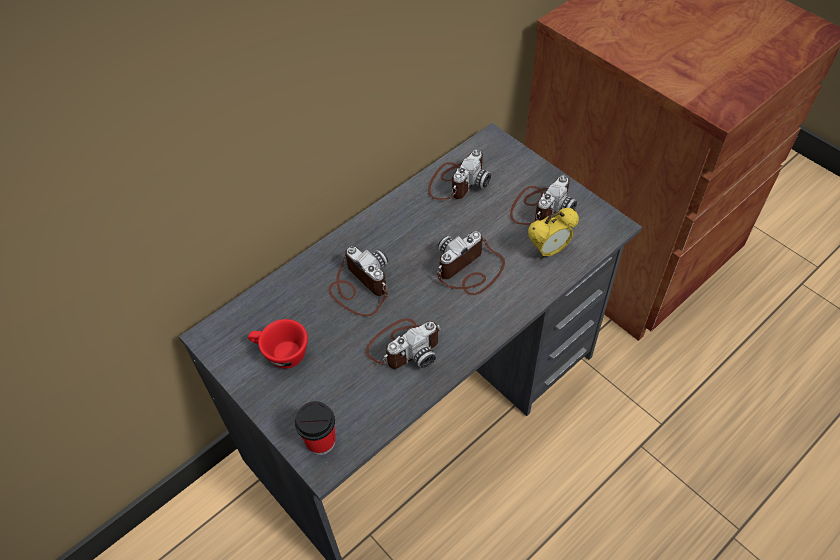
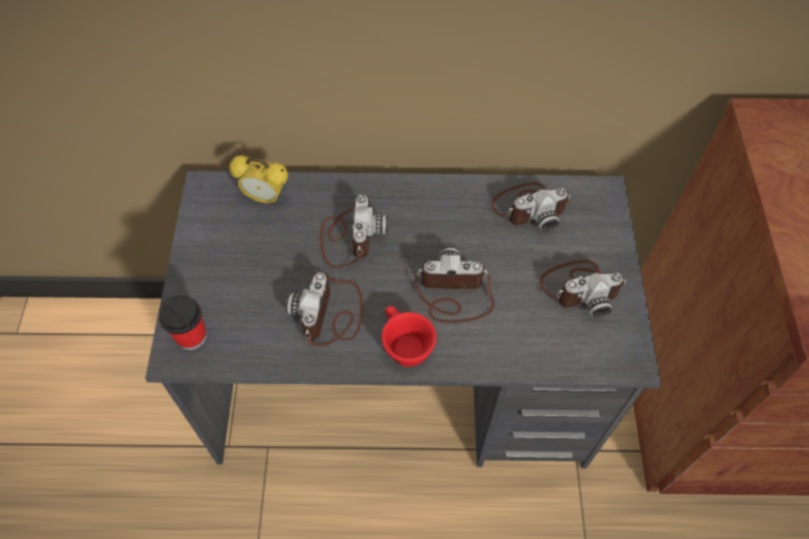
camera: 40 degrees right, 5 degrees up
red cup [248,319,308,369] -> red cup moved to [382,306,436,367]
camera [366,318,442,369] -> camera turned 90 degrees clockwise [286,272,363,347]
alarm clock [528,208,579,259] -> alarm clock moved to [229,156,288,205]

